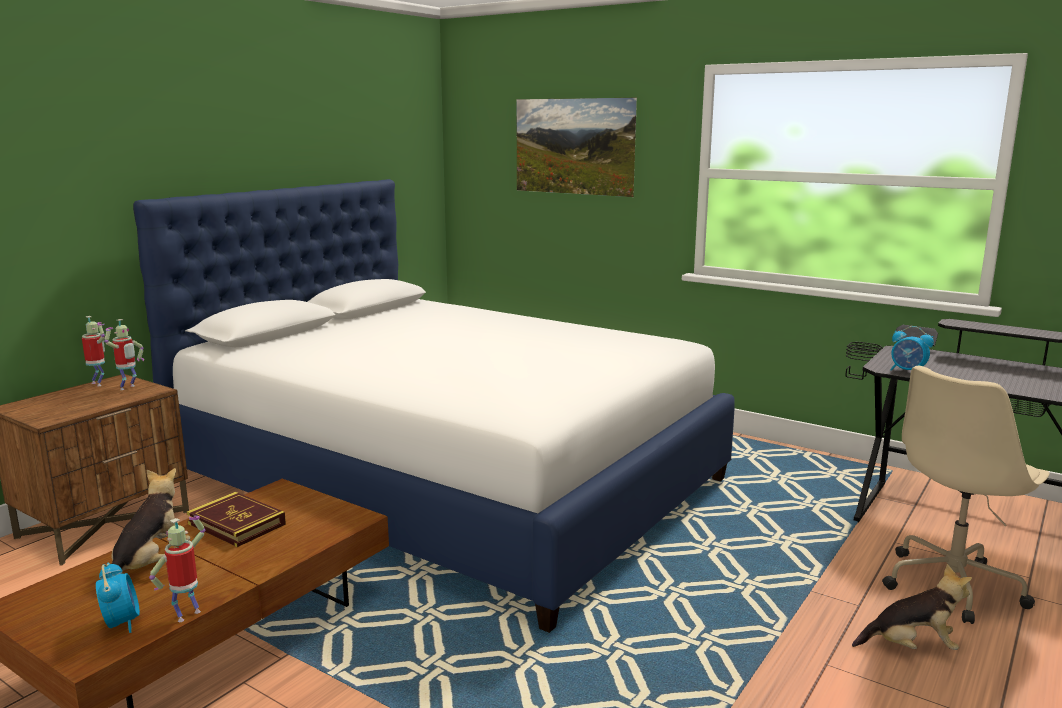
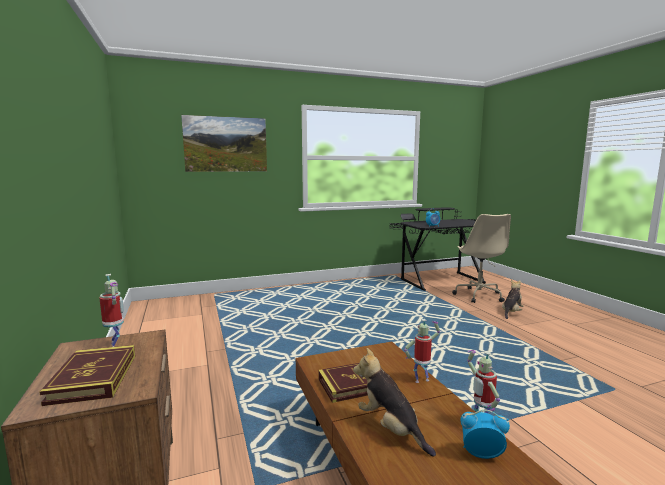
camera: 55 degrees left, 5 degrees down
toy robot [82,316,105,386] -> toy robot moved to [404,319,440,383]
white bed [133,179,734,633] -> none
none -> book [39,345,135,406]

